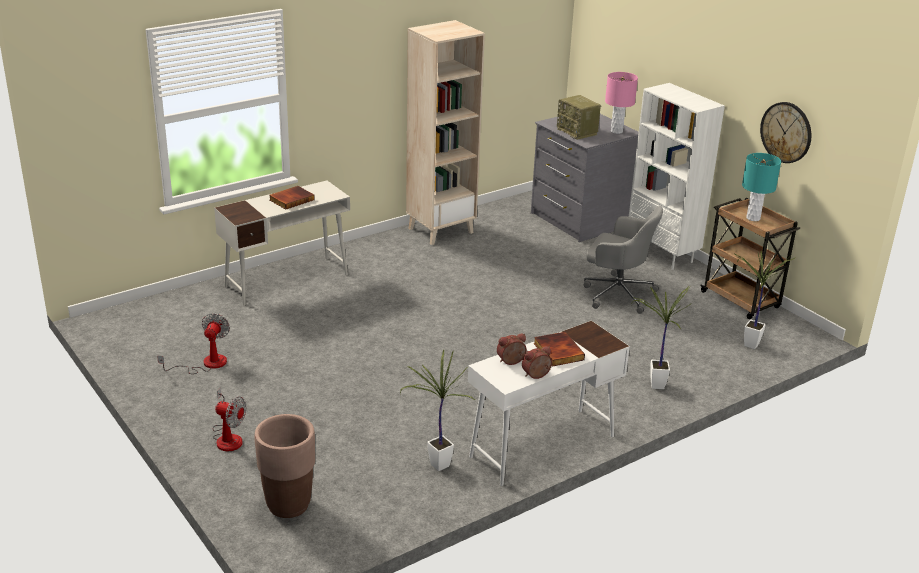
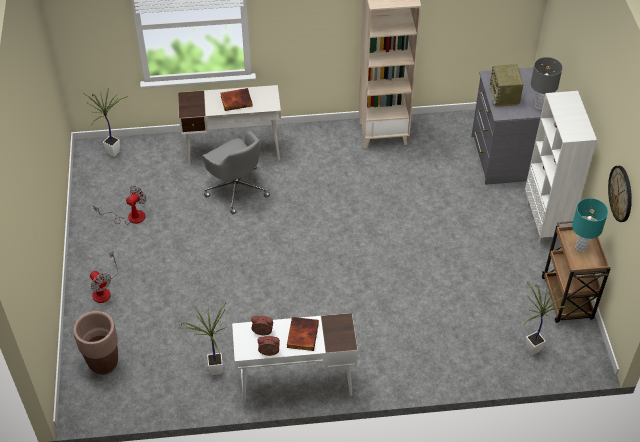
camera: 30 degrees right, 20 degrees up
grey office chair [584,206,663,314] -> grey office chair moved to [202,131,270,215]
pink table lamp [605,72,638,134] -> grey table lamp [531,57,563,110]
potted plant [631,286,692,389] -> potted plant moved to [83,88,126,157]

